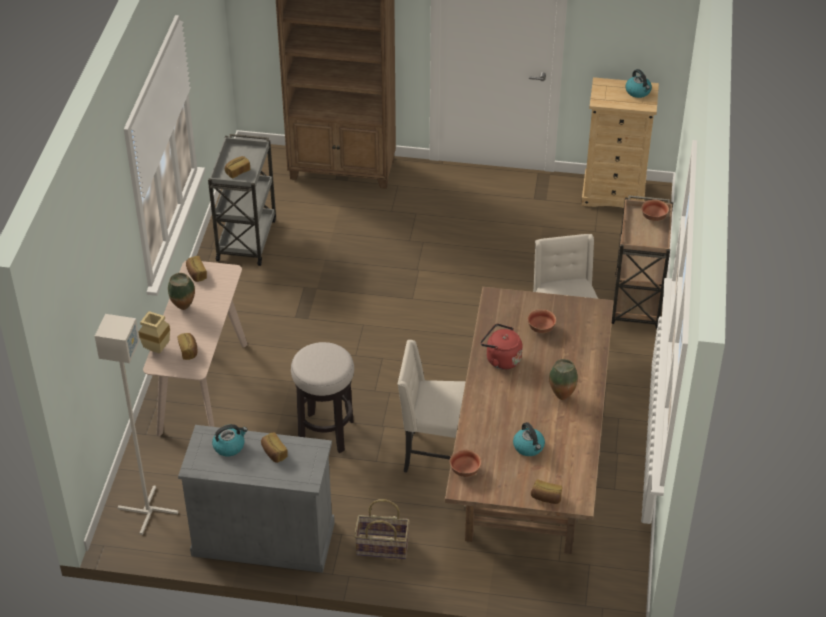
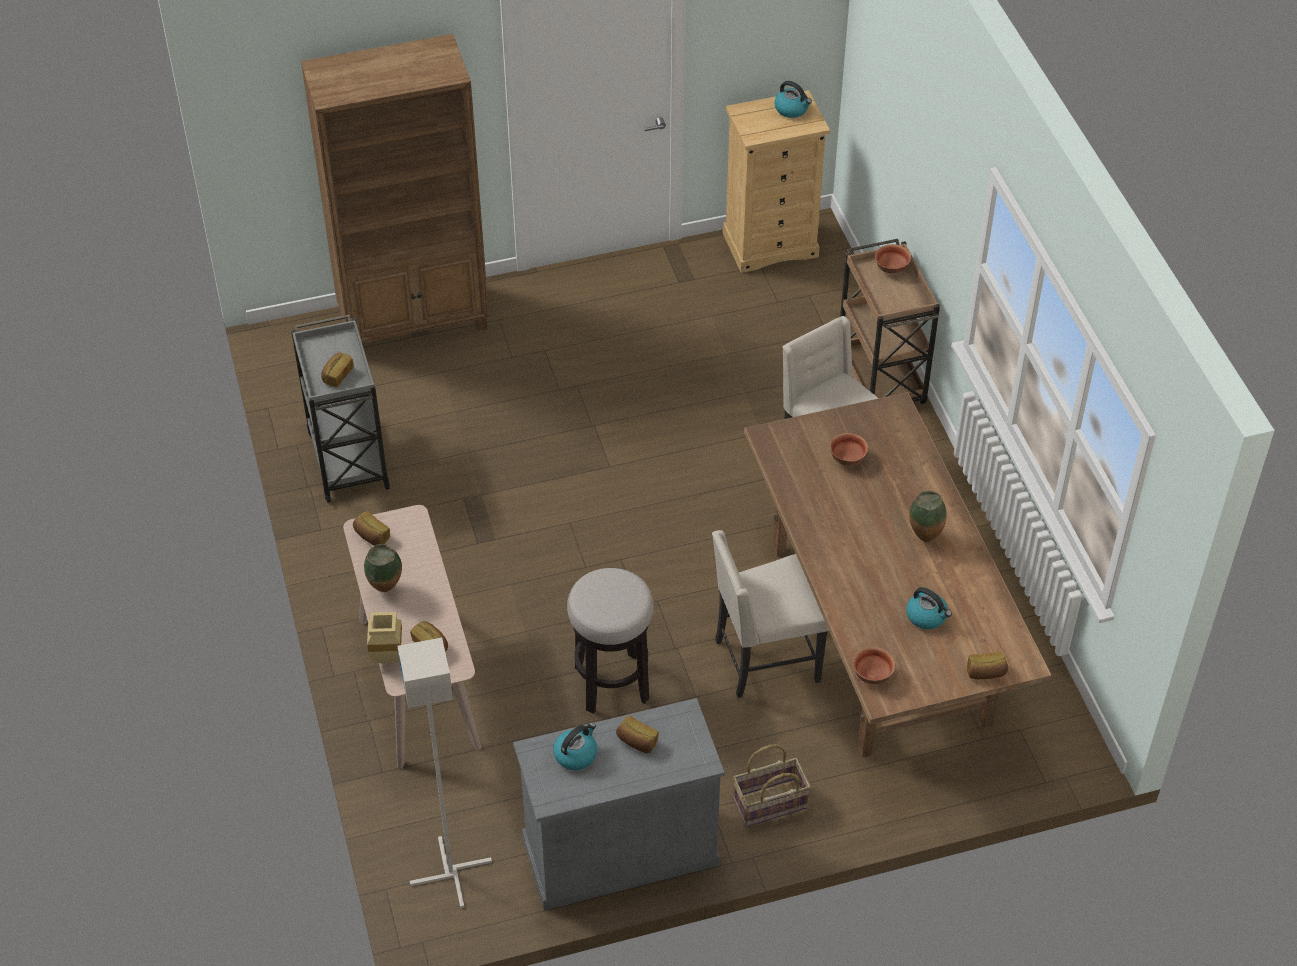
camera: 25 degrees left, 5 degrees up
red kettle [481,323,523,370] -> none

